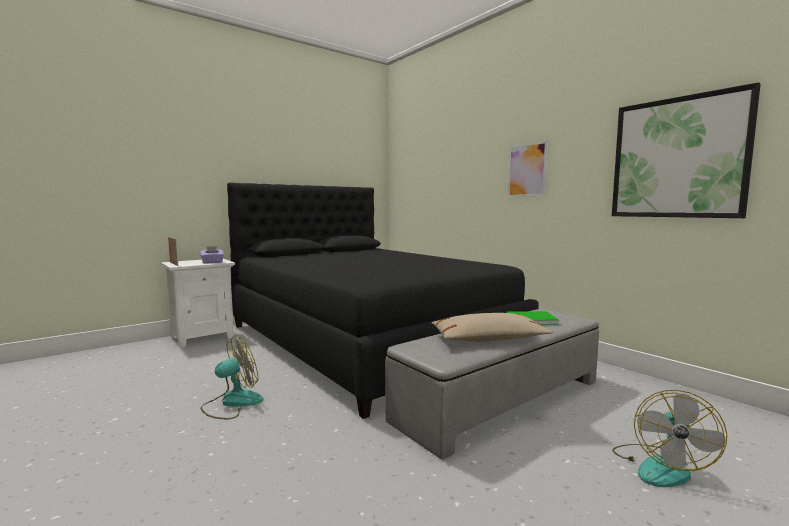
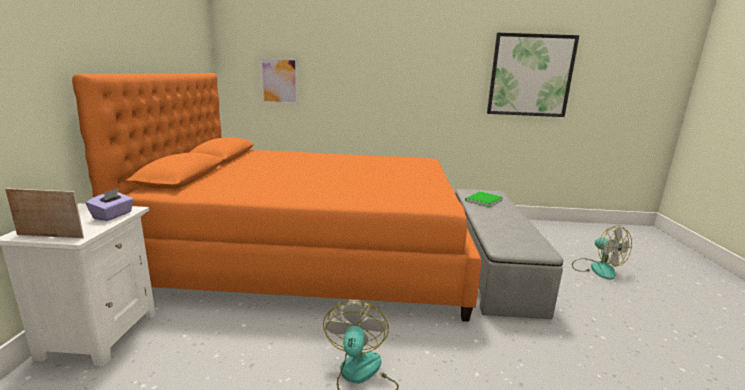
camera: 50 degrees left, 10 degrees up
black bed [227,183,539,419] -> orange bed [72,73,482,322]
beige pillow [431,313,553,342] -> none
picture [507,141,548,197] -> picture moved to [260,57,298,105]

